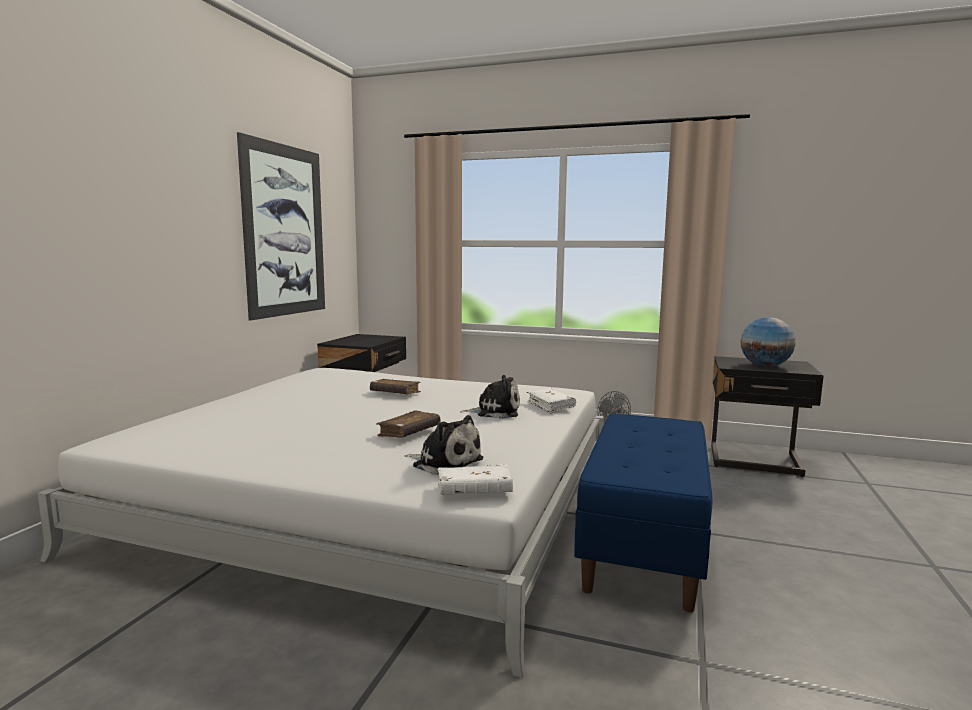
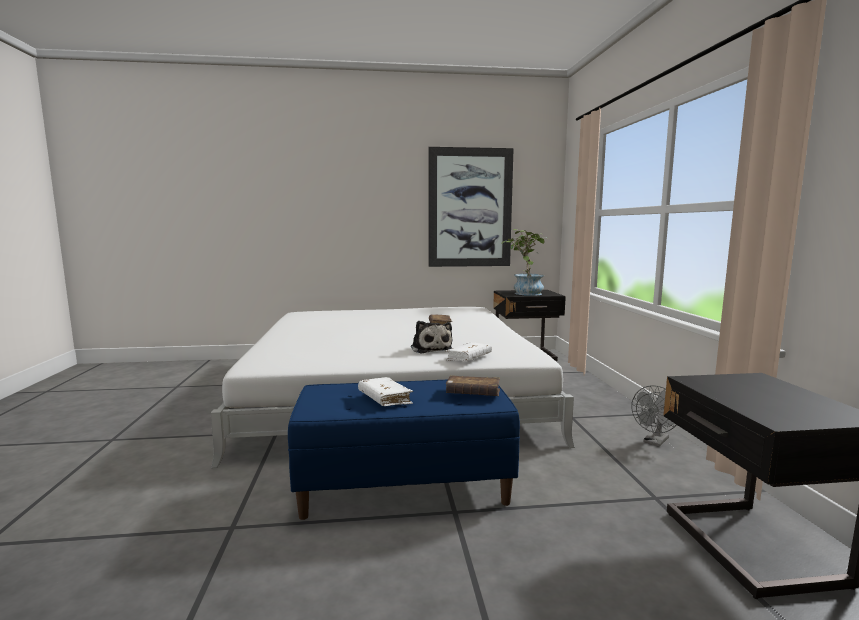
camera: 65 degrees right, 0 degrees up
brown book [376,410,440,438] -> brown book moved to [446,375,500,396]
plush toy [405,415,483,475] -> none
white book [438,464,513,495] -> white book moved to [358,377,413,406]
globe [741,317,795,367] -> none
none -> potted plant [501,229,546,296]

